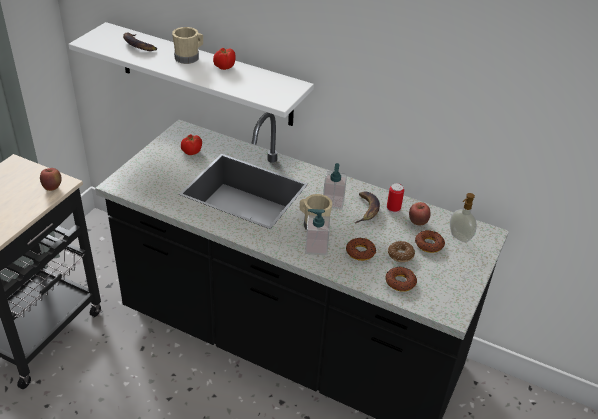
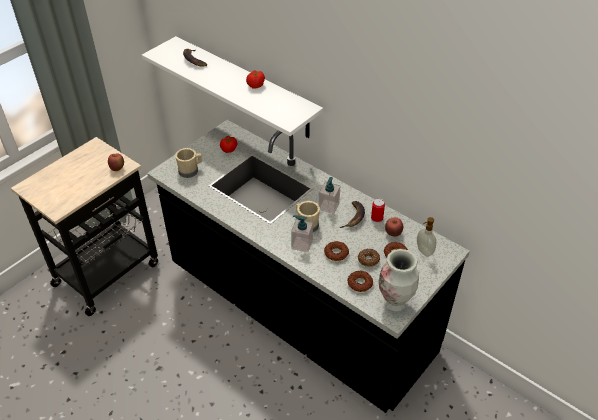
camera: 15 degrees right, 5 degrees up
beige mug [172,27,203,64] -> beige mug moved to [175,148,202,178]
none -> vase [379,249,419,312]

